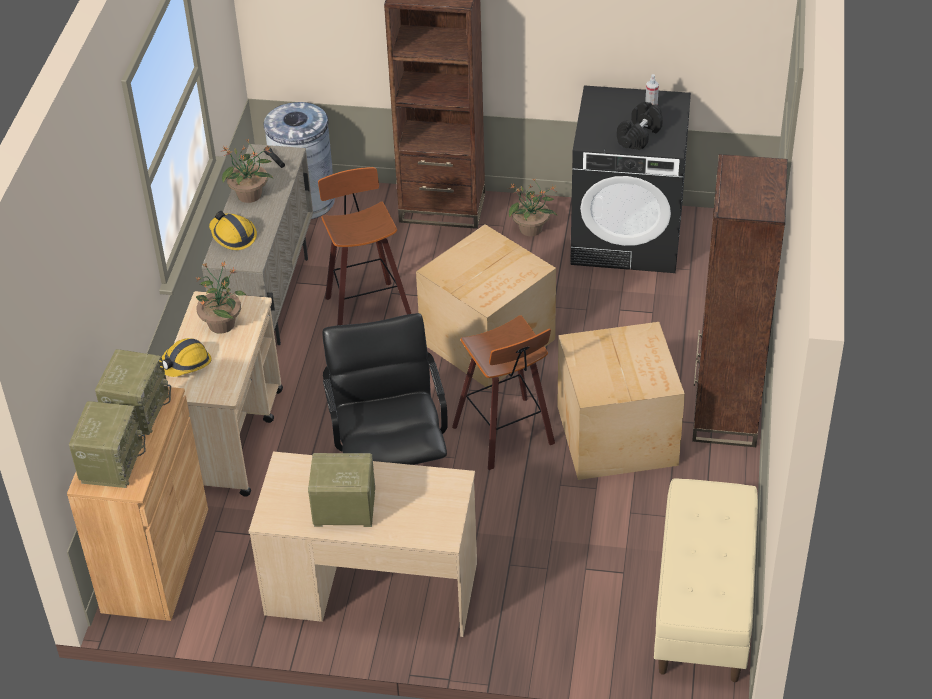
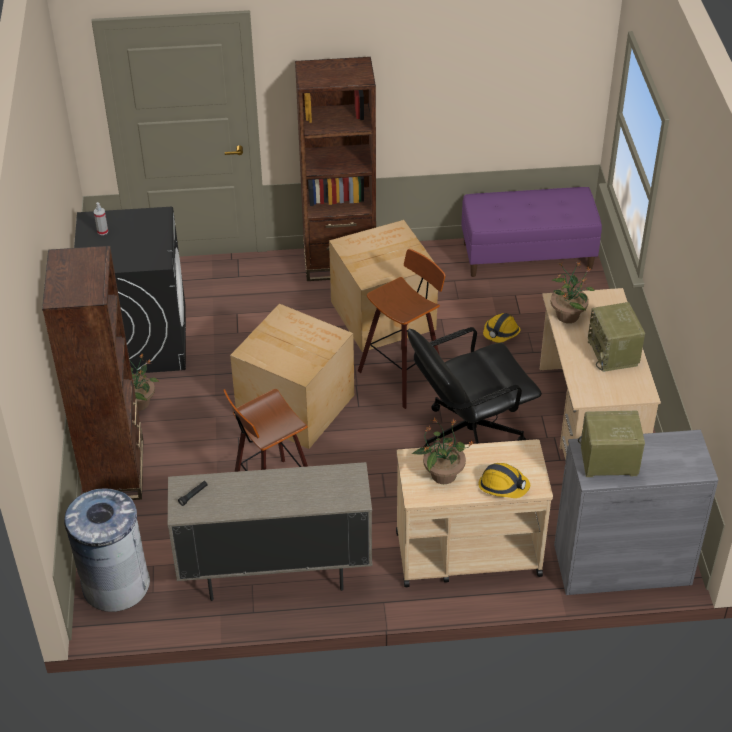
camera: 105 degrees left, 0 degrees up
brown cabinet [67,387,208,621] -> grey cabinet [554,430,718,595]
radio [69,401,146,488] -> none
hard hat [209,211,257,250] -> hard hat moved to [483,313,521,343]
potted plant [220,139,273,203] -> potted plant moved to [550,262,595,323]
black dumbbell [617,102,663,150] -> none
beige bench [654,478,758,682] -> purple bench [461,187,602,277]

